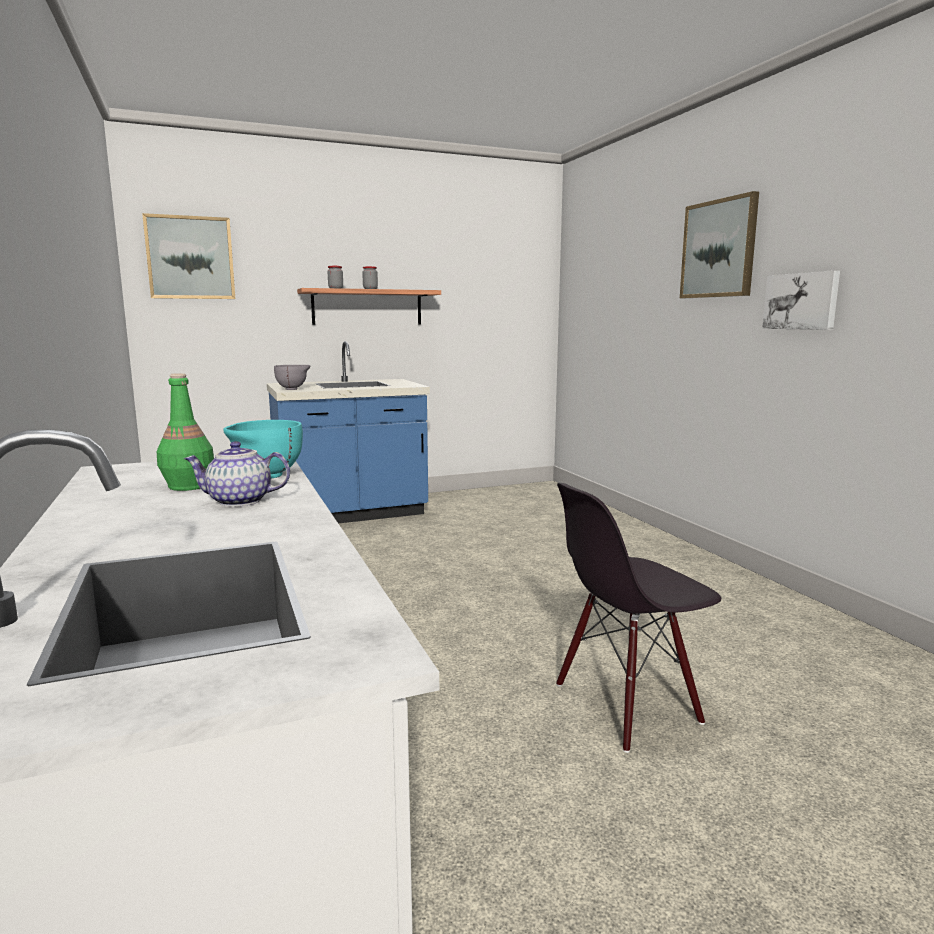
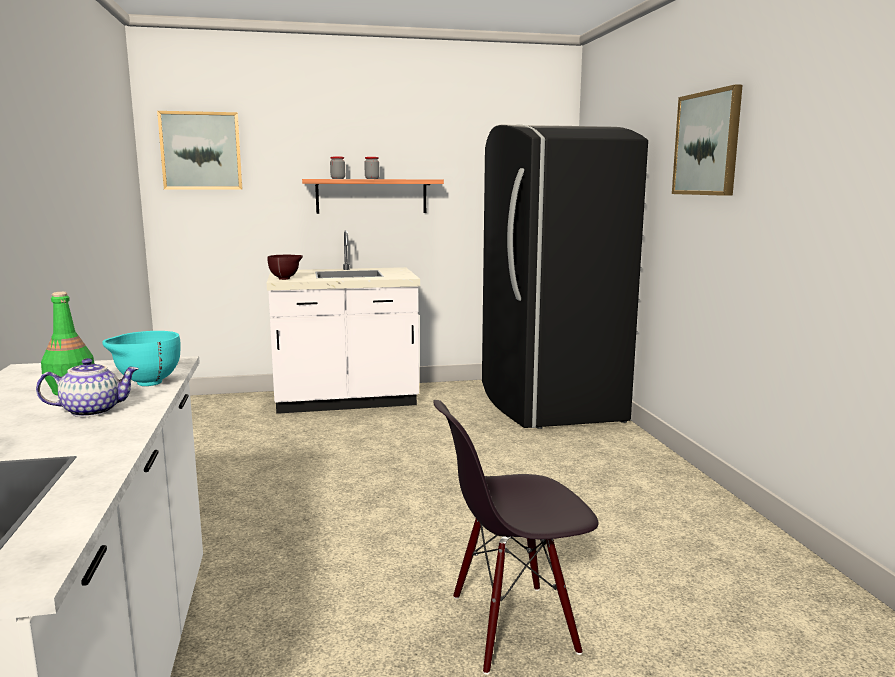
camera: 10 degrees right, 0 degrees up
teapot [184,441,290,507] -> teapot turned 150 degrees clockwise [36,358,139,417]
blue counter [267,341,430,524] -> white counter [267,230,420,414]
grey bowl [274,365,310,390] -> brown bowl [268,255,303,280]
picture [762,270,840,330] -> none
none -> black fridge [482,124,648,429]

